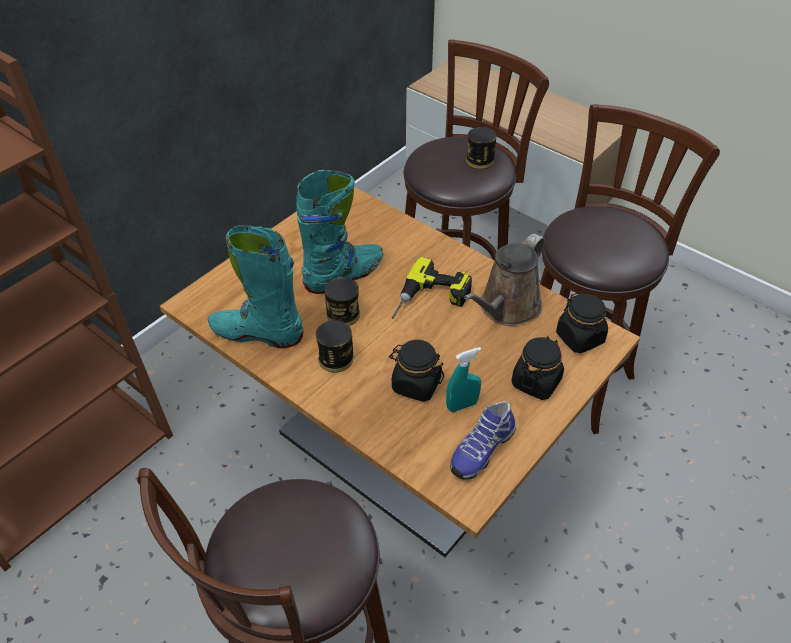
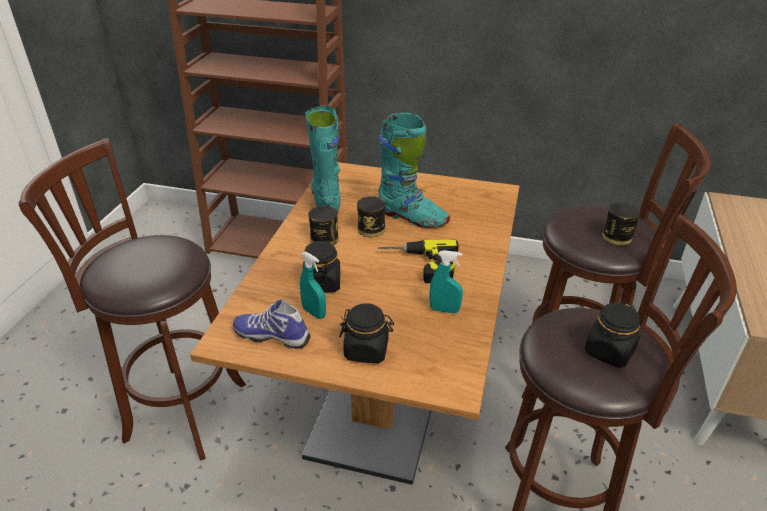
camera: 65 degrees right, 10 degrees down
brown watering can [464,234,545,326] -> turquoise spray bottle [429,250,463,313]
black jar [556,292,608,353] -> black jar moved to [585,301,640,368]

